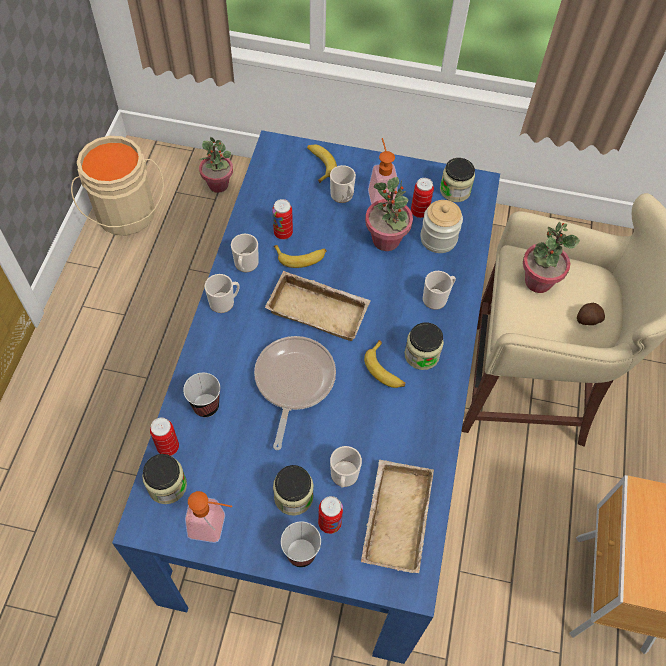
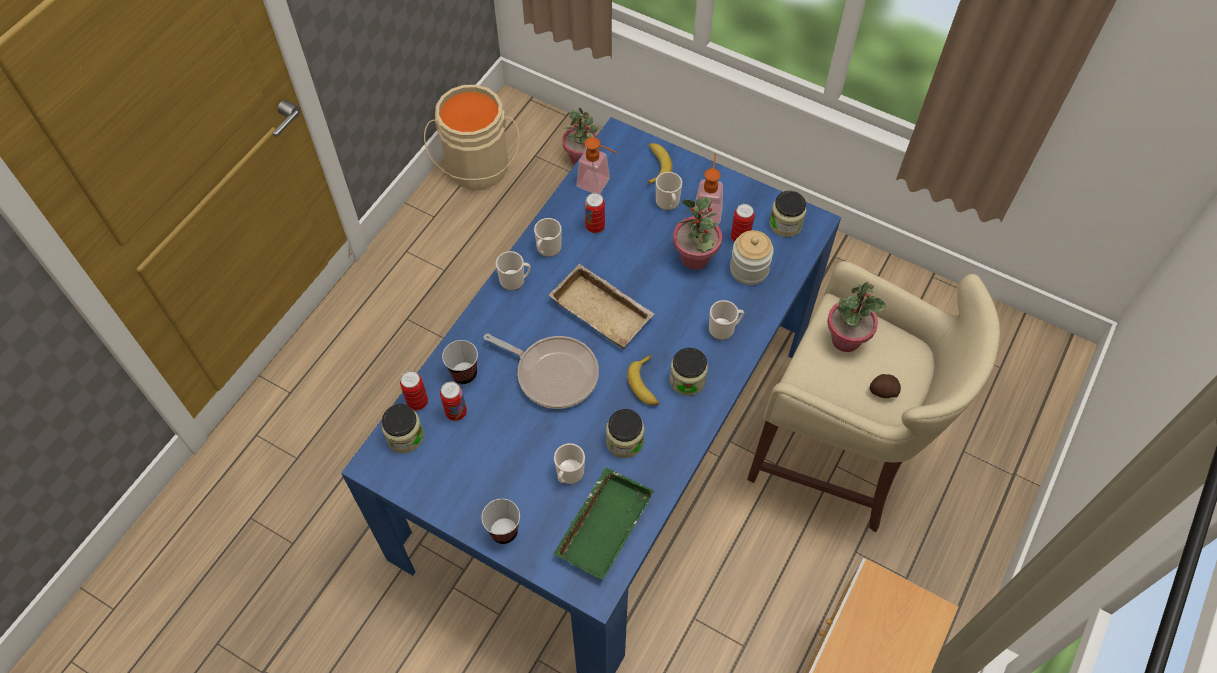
camera: 20 degrees right, 0 degrees up
soap dispenser [185,491,232,543] -> soap dispenser moved to [576,137,617,194]
frying pan [254,336,336,450] -> frying pan turned 90 degrees clockwise [484,333,599,409]
banana [273,245,327,268] -> none
jar [273,465,314,516] -> jar moved to [606,409,644,458]
can [318,496,343,534] -> can moved to [440,381,467,421]
beige tray [361,460,434,573] -> green tray [553,467,654,580]

